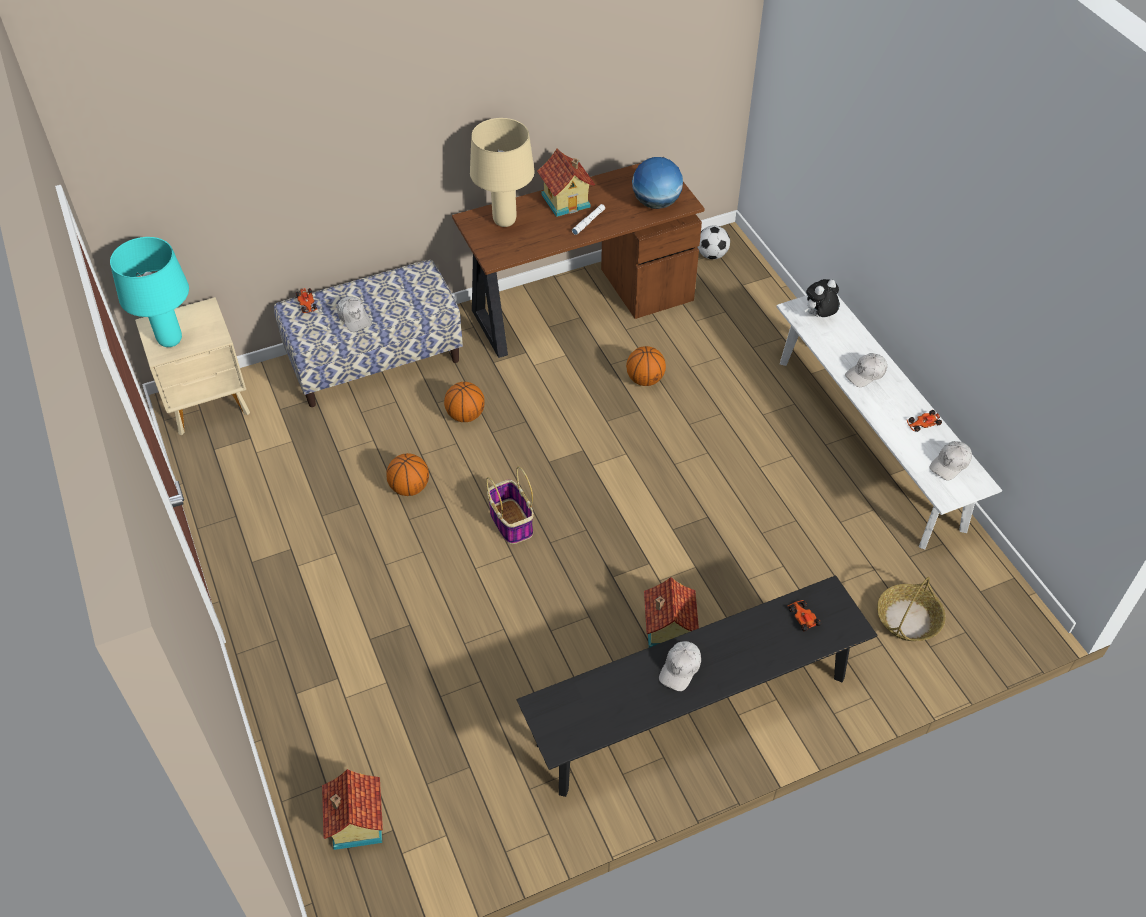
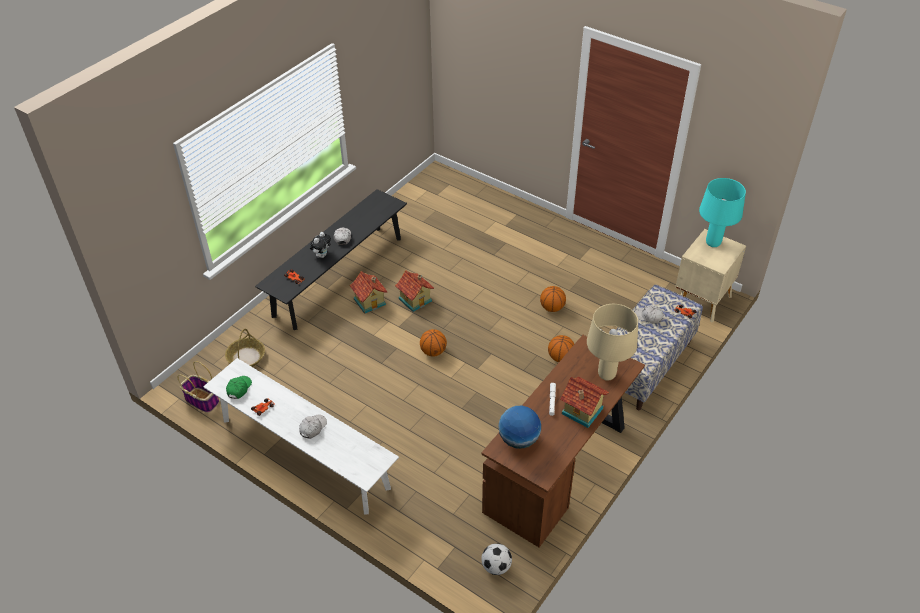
camera: 150 degrees right, 5 degrees down
toy house [322,769,383,850] -> toy house moved to [395,270,434,312]
basket [486,466,534,544] -> basket moved to [178,361,219,413]
basketball [626,346,666,386] -> basketball moved to [420,329,447,357]
plush toy [805,279,840,317] -> plush toy moved to [310,232,331,258]
white cap [930,441,972,480] -> green cap [226,376,252,399]

